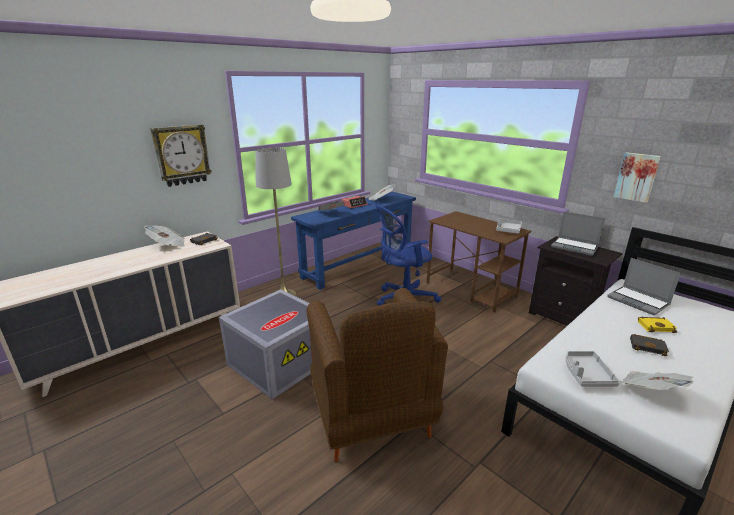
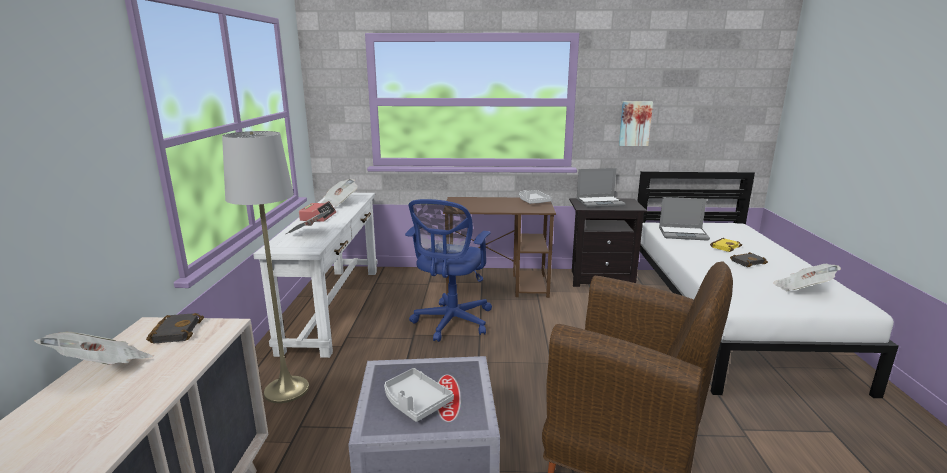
camera: 45 degrees left, 5 degrees down
wall clock [150,125,212,187] -> none
blue console table [291,191,416,290] -> white console table [253,193,378,358]
grey tray [566,351,620,387] -> grey tray moved to [384,368,454,422]

